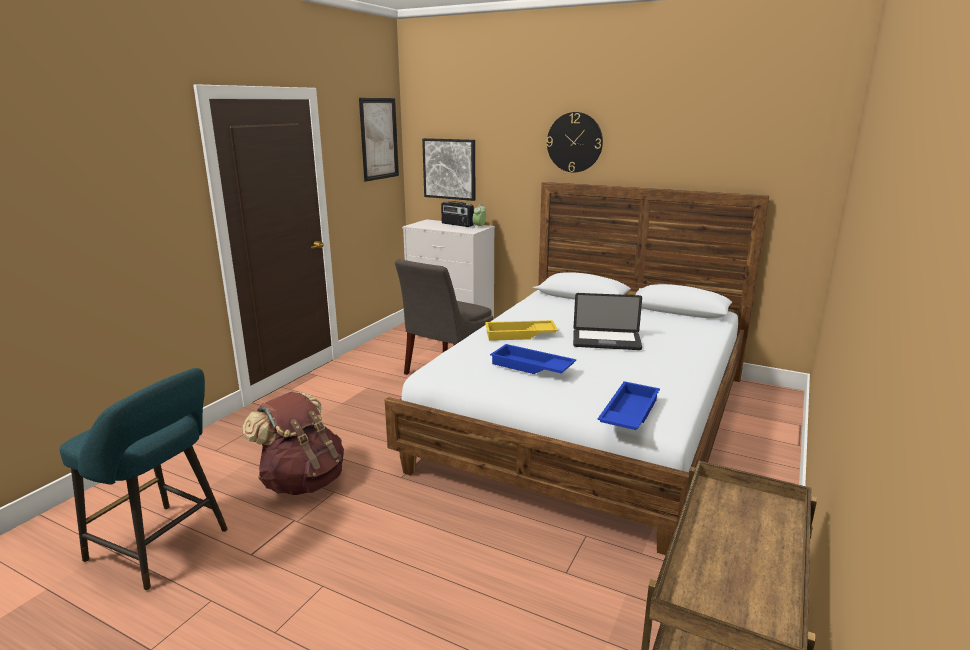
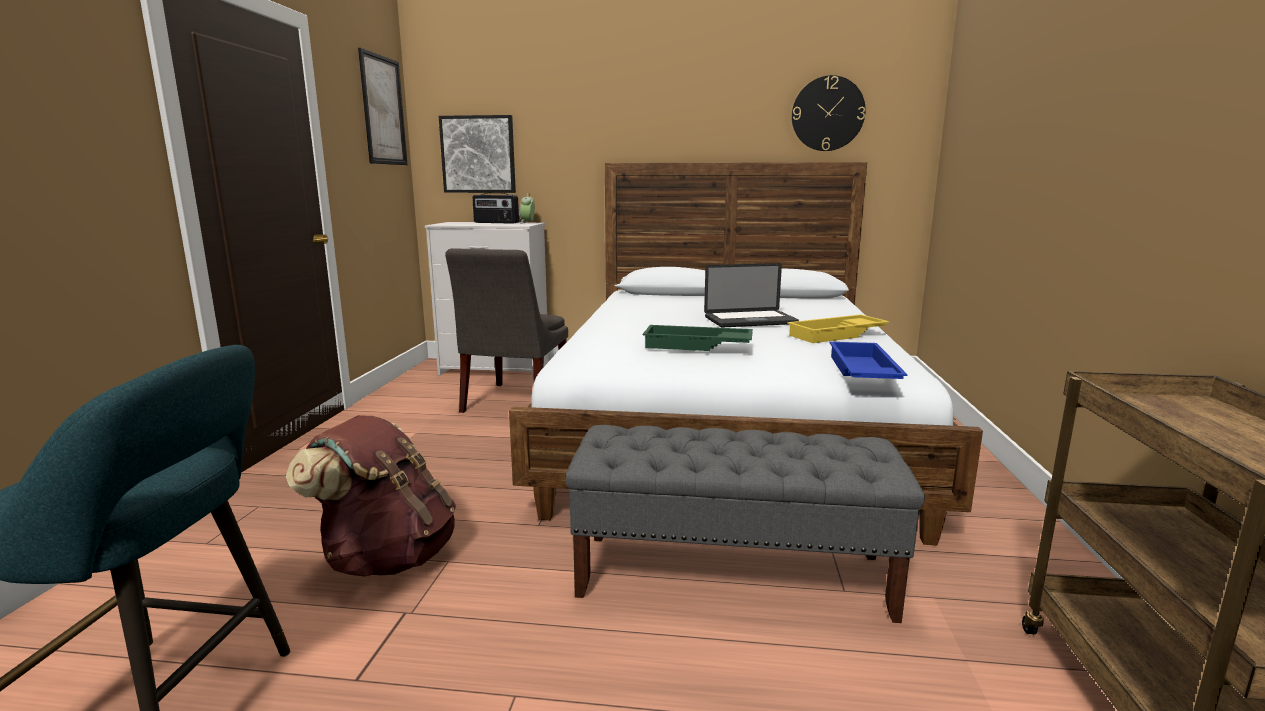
camera: 20 degrees left, 5 degrees down
yellow tray [485,320,558,341] -> yellow tray moved to [787,314,890,343]
blue tray [490,344,576,374] -> green tray [643,325,753,351]
wall clock [547,112,603,172] -> wall clock moved to [792,75,866,151]
none -> grey bench [565,425,925,623]

